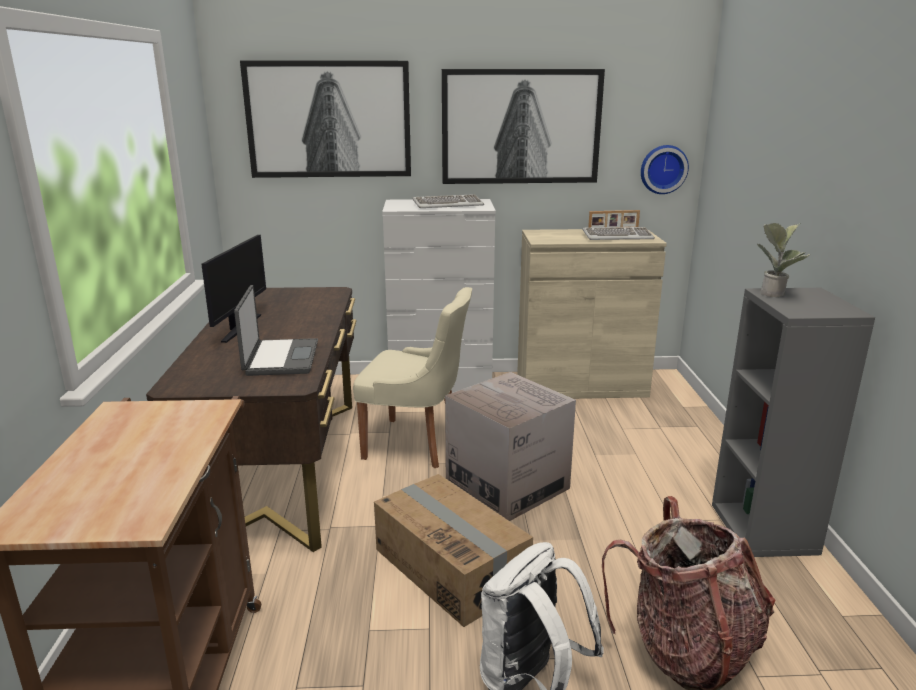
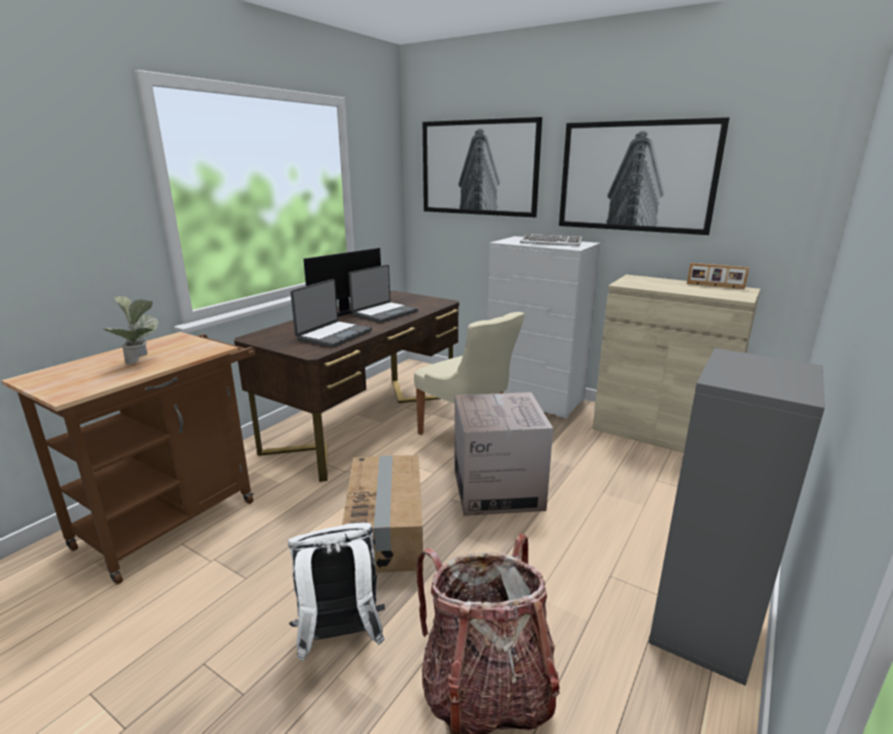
camera: 35 degrees right, 0 degrees up
keyboard [582,227,655,240] -> none
wall clock [641,145,689,194] -> none
potted plant [757,223,810,297] -> potted plant moved to [103,296,158,364]
none -> laptop [349,264,418,323]

